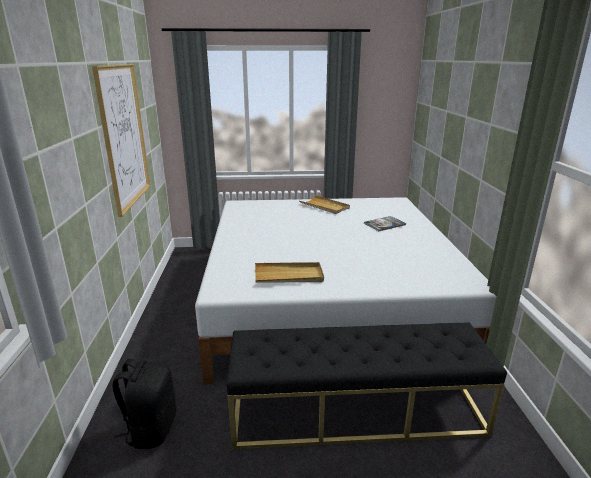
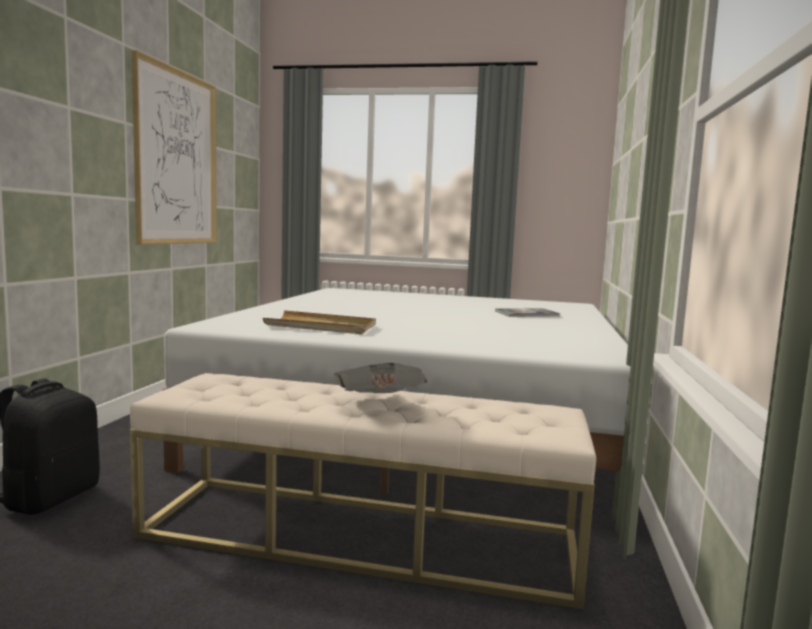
camera: 15 degrees right, 15 degrees down
black bench [227,322,507,450] -> beige bench [130,373,596,609]
beige tray [299,195,350,214] -> none
none -> newspaper [334,363,428,393]

